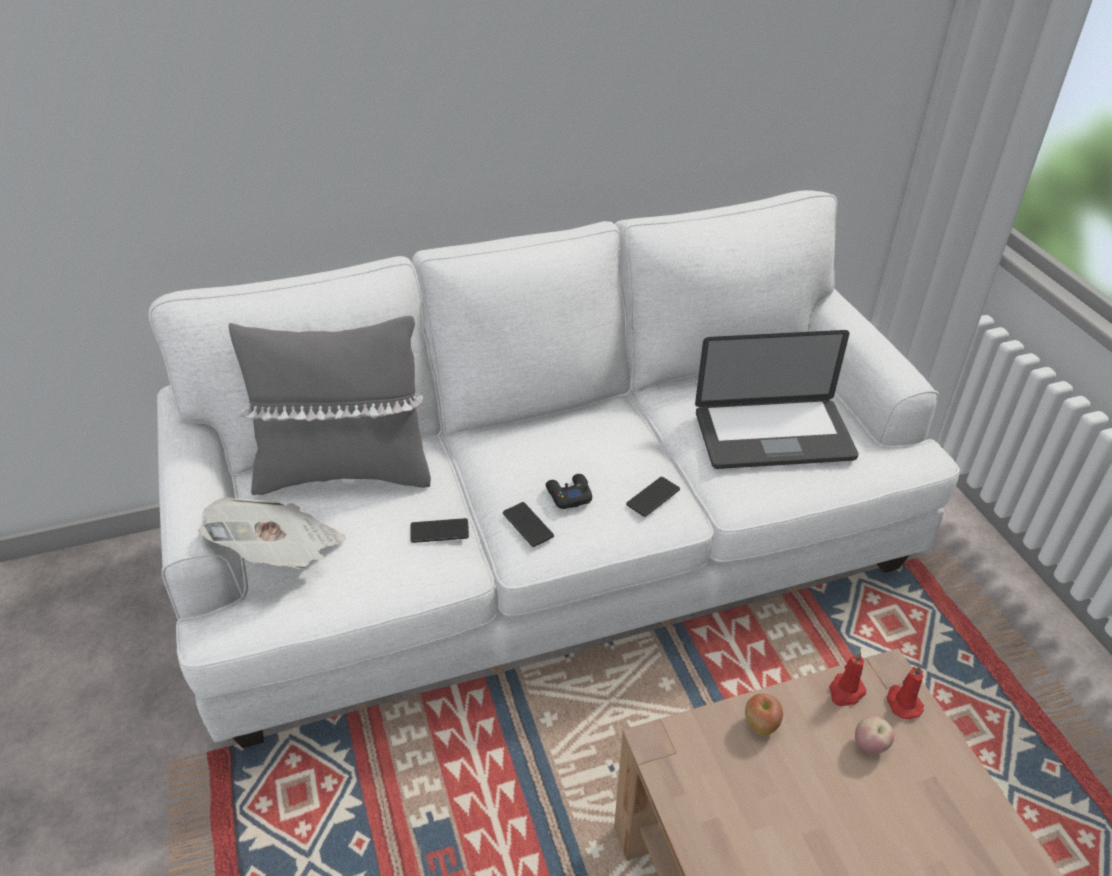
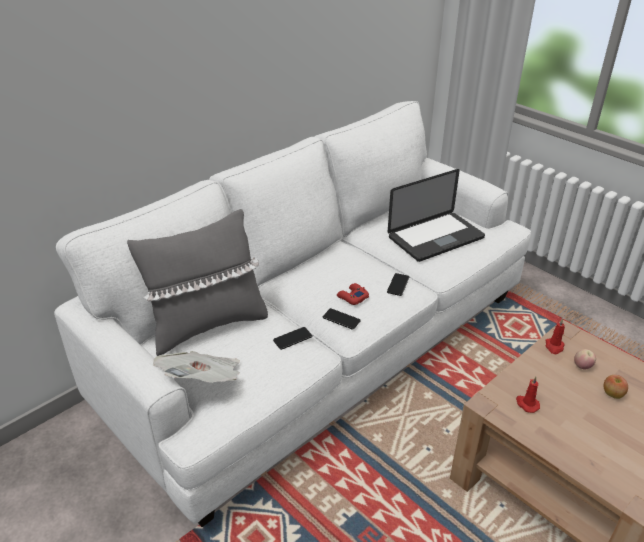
camera: 25 degrees left, 5 degrees down
black game controller [546,474,592,509] -> red game controller [337,283,369,305]
apple [745,693,783,735] -> apple moved to [603,375,628,399]
red candle [886,664,924,719] -> red candle moved to [516,376,540,413]

